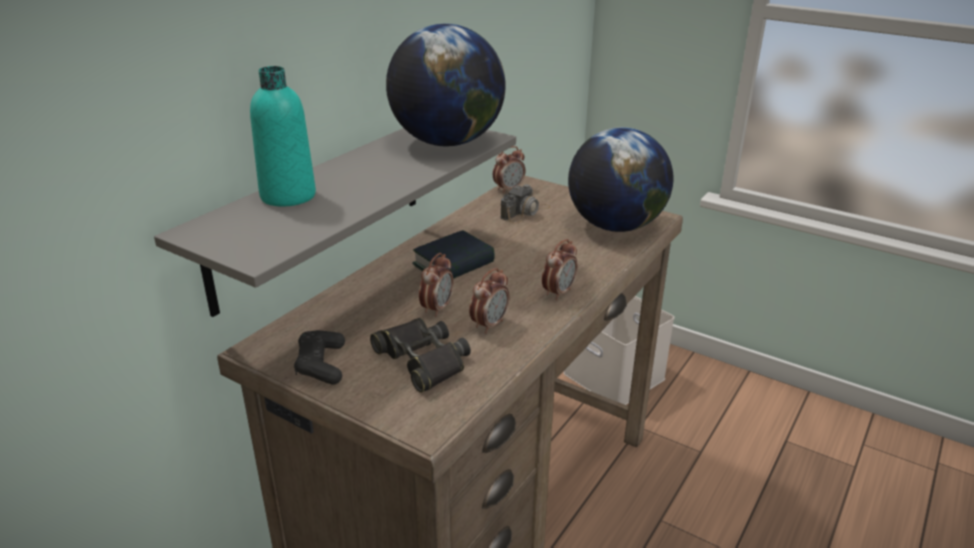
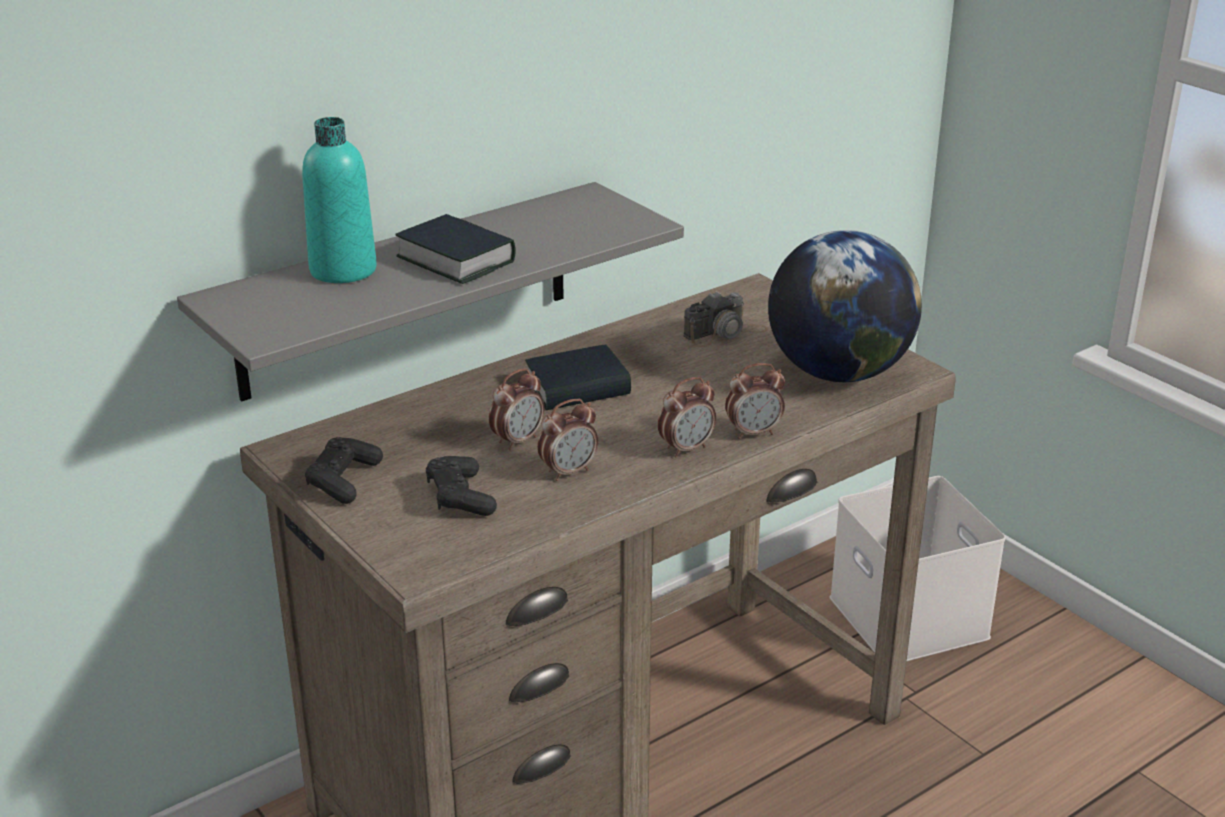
camera: 20 degrees right, 0 degrees up
black binoculars [370,318,471,393] -> black game controller [426,456,497,516]
globe [386,23,506,146] -> none
alarm clock [493,146,525,193] -> alarm clock moved to [725,363,785,439]
none -> book [395,214,516,284]

